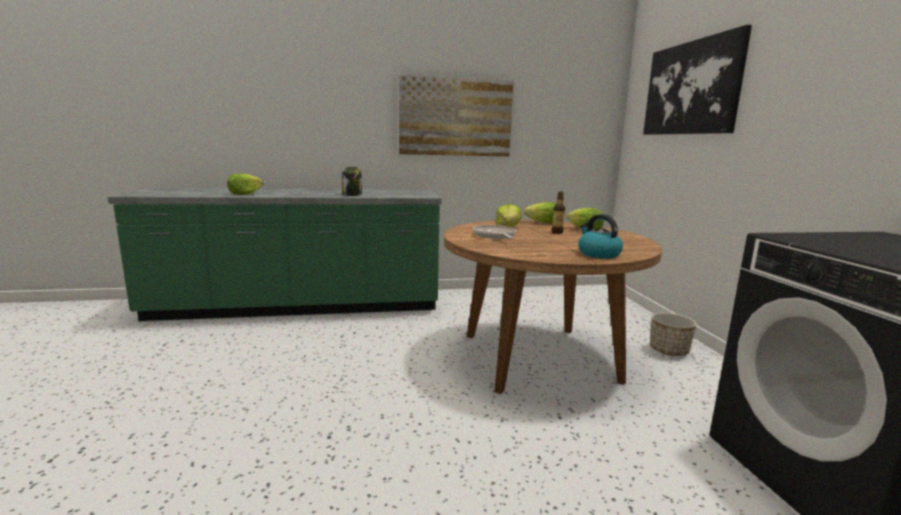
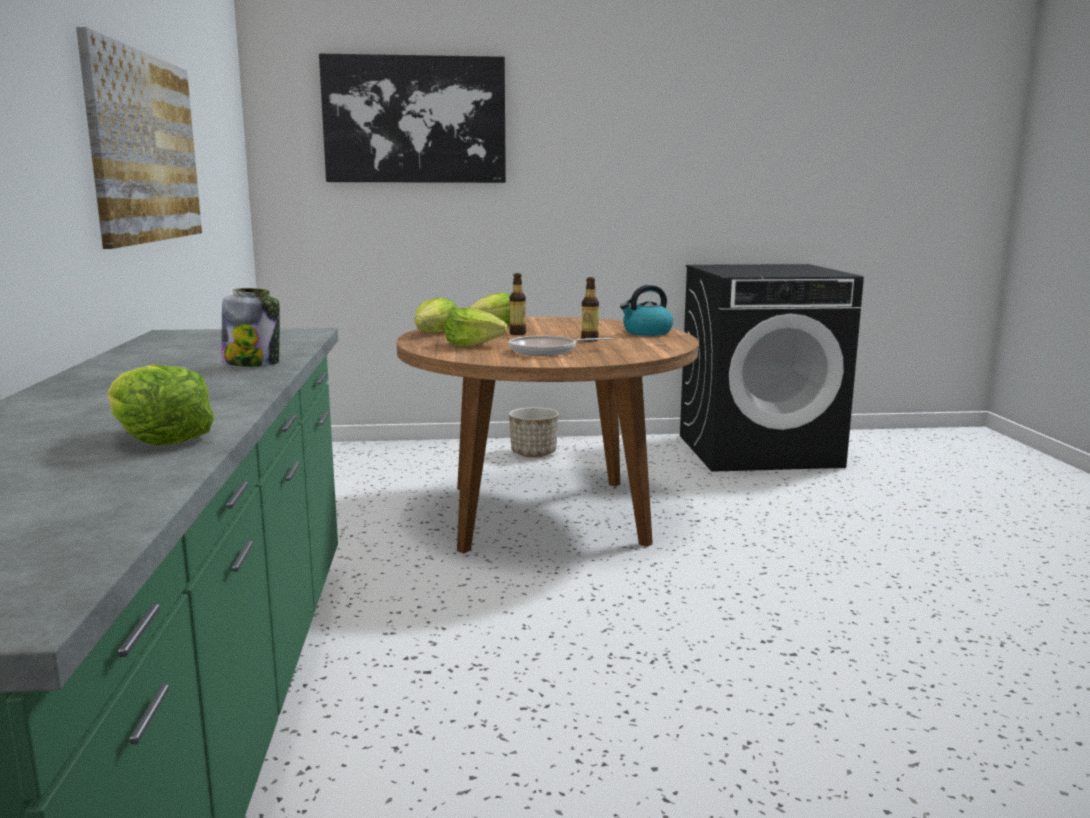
camera: 85 degrees left, 0 degrees up
none -> bottle [581,277,599,342]

